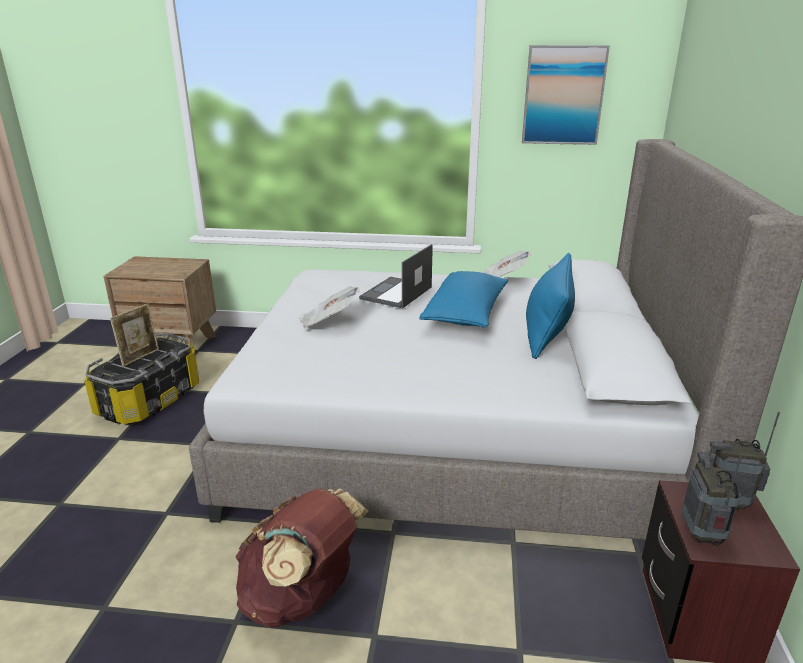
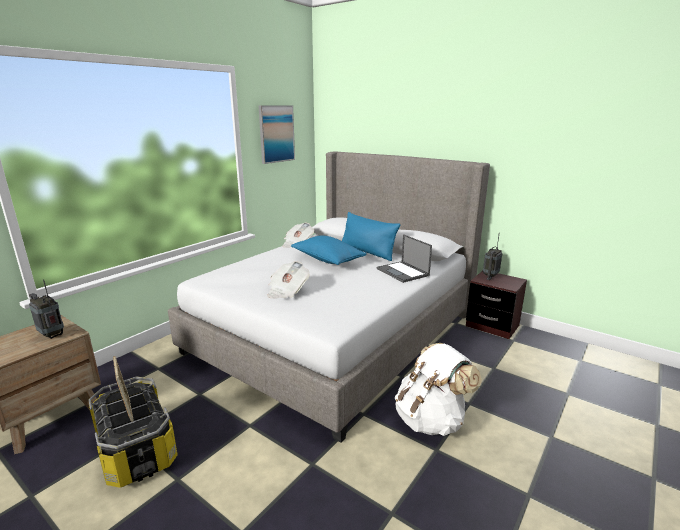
camera: 60 degrees left, 5 degrees down
brown backpack [235,488,369,628] -> white backpack [395,343,482,436]
laptop [359,244,433,308] -> laptop moved to [377,234,432,283]
radio [682,452,742,545] -> radio moved to [29,279,64,339]

